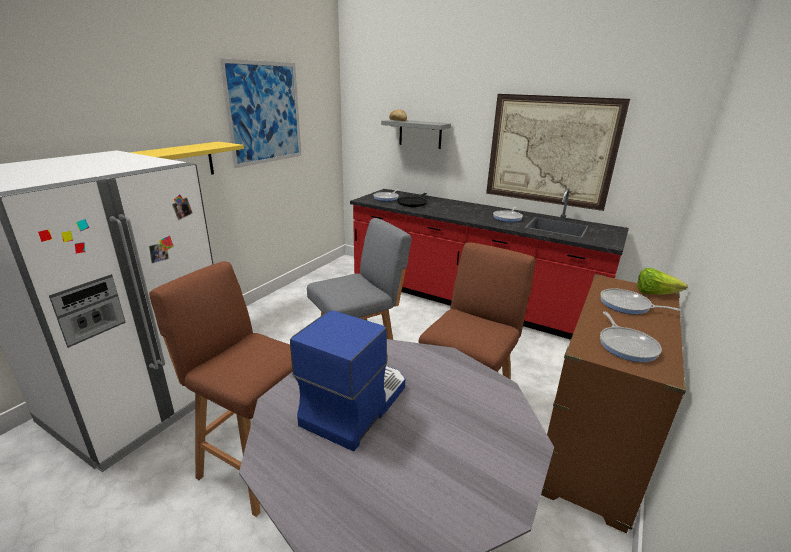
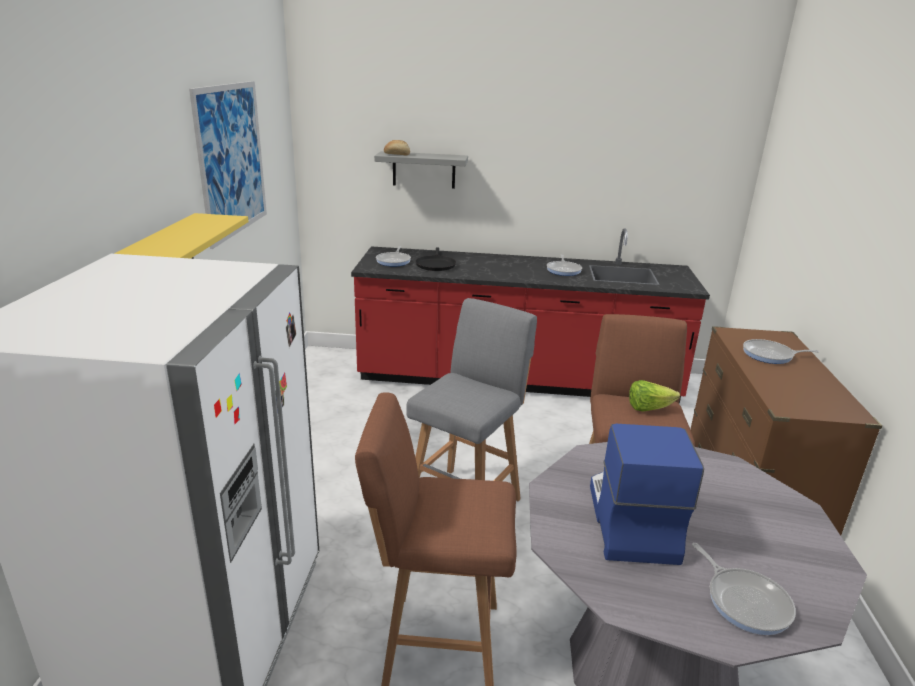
camera: 25 degrees left, 0 degrees up
picture [486,94,630,211] -> none
frying pan [600,312,662,362] -> frying pan moved to [692,543,796,635]
lettuce [637,268,688,295] -> lettuce moved to [629,380,680,412]

